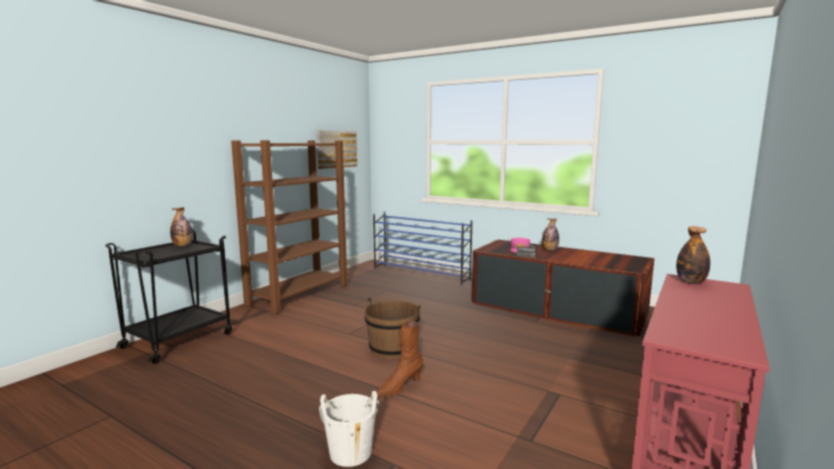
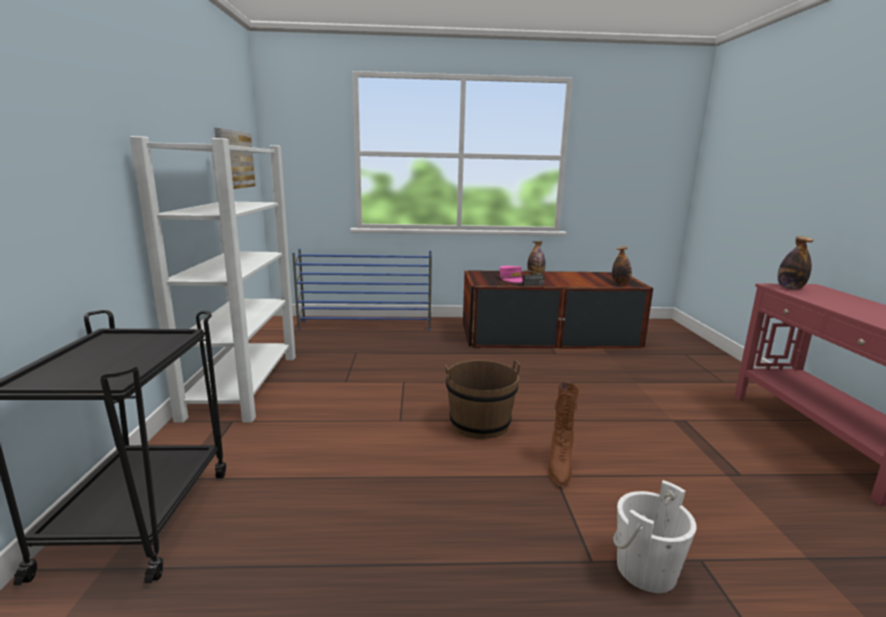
camera: 35 degrees left, 5 degrees up
bottle [170,207,193,247] -> bottle moved to [612,247,632,284]
brown bookcase [231,140,347,314] -> white bookcase [130,136,296,422]

